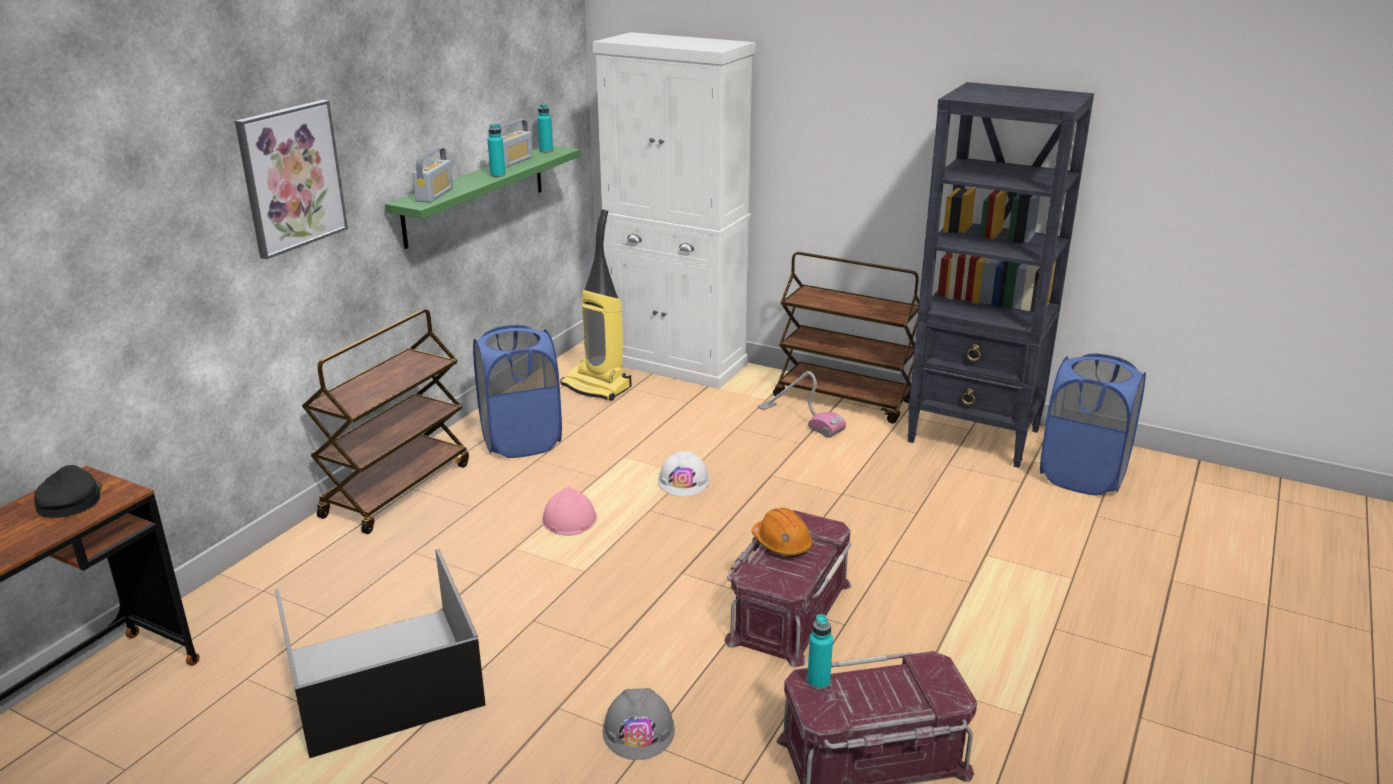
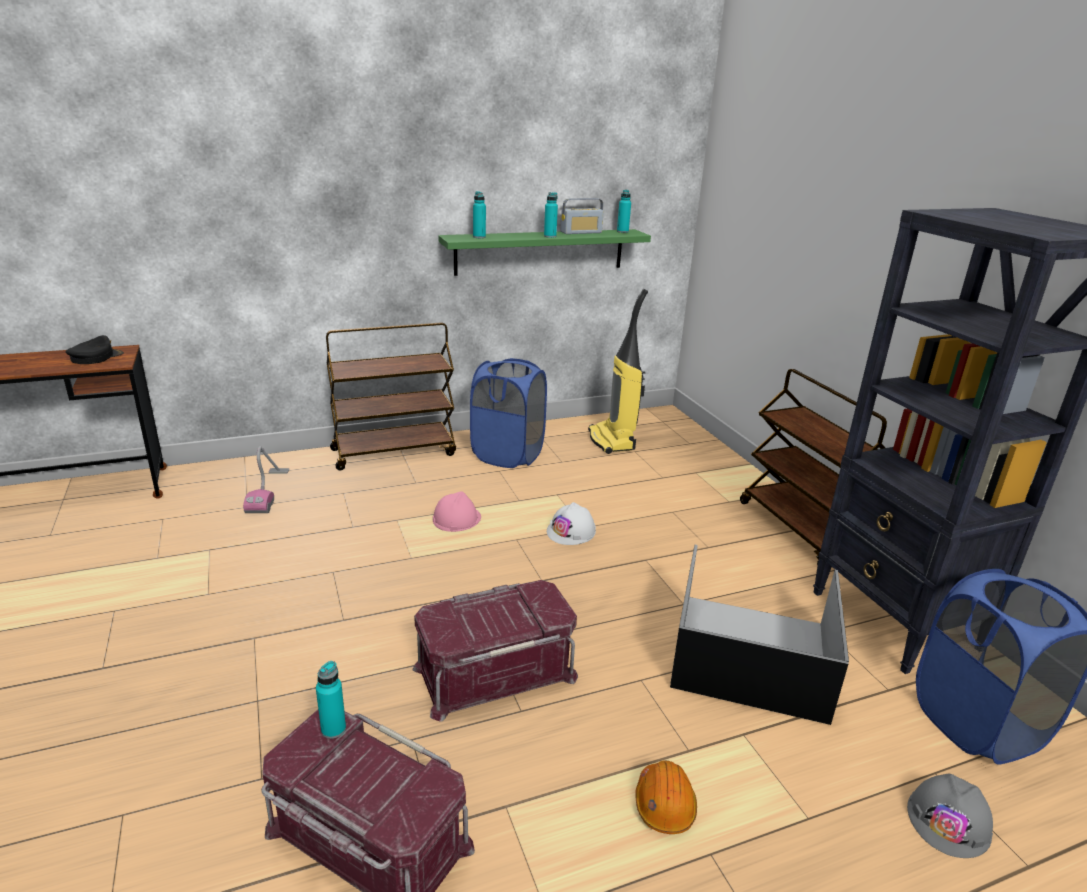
camera: 40 degrees right, 0 degrees up
picture [235,100,348,259] -> none
black storage box [275,549,485,758] -> black storage box moved to [670,545,849,725]
radio [412,147,453,202] -> turquoise bottle [473,191,486,238]
white cabinet [593,32,756,389] -> none
grey hard hat [603,688,675,760] -> grey hard hat moved to [907,774,993,858]
orange hard hat [752,508,812,557] -> orange hard hat moved to [635,761,697,834]
vacuum cleaner [758,371,846,438] -> vacuum cleaner moved to [243,446,289,513]

